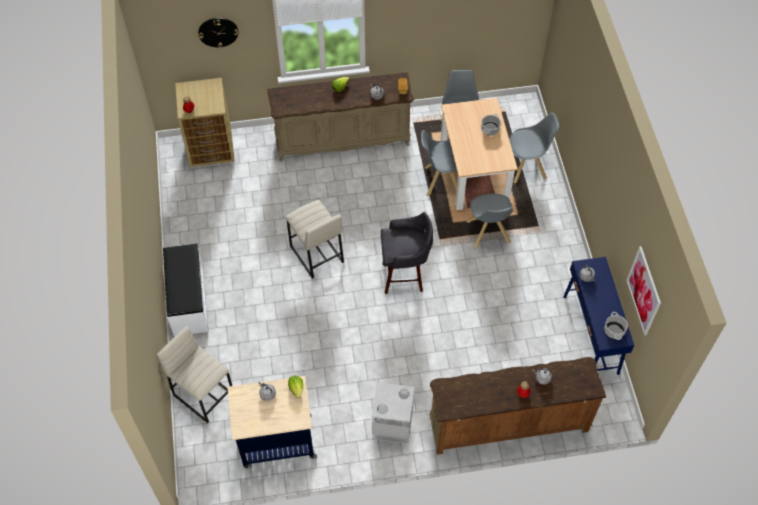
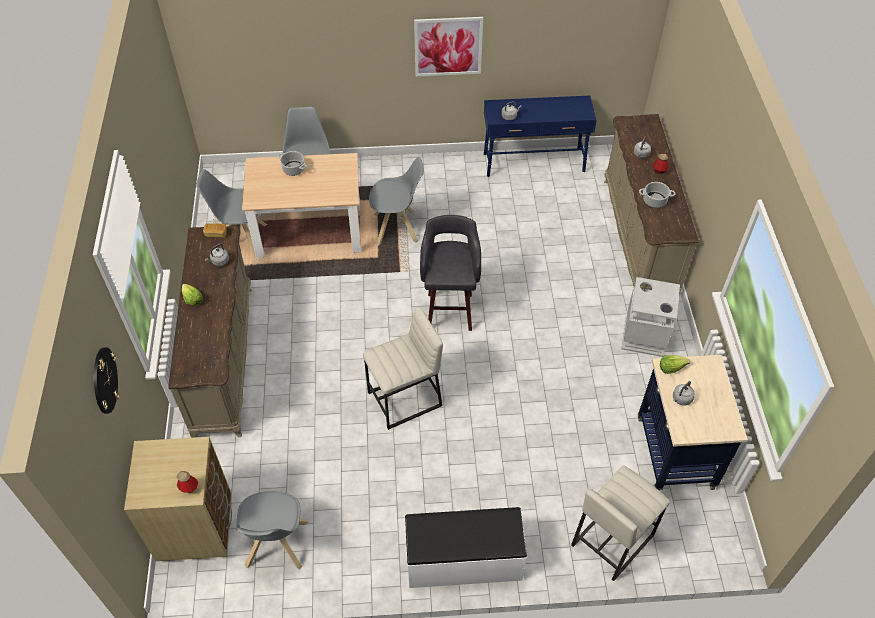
camera: 85 degrees left, 5 degrees down
grey chair [421,130,457,196] -> grey chair moved to [236,491,308,570]
cooking pot [604,312,628,340] -> cooking pot moved to [639,182,675,208]
picture [626,246,661,335] -> picture moved to [414,17,483,76]

